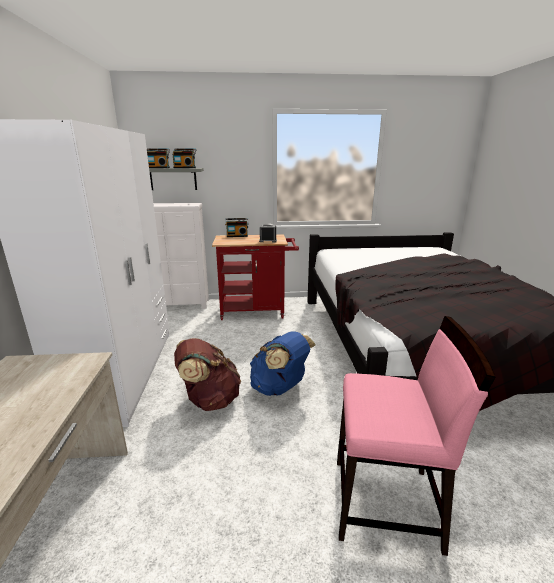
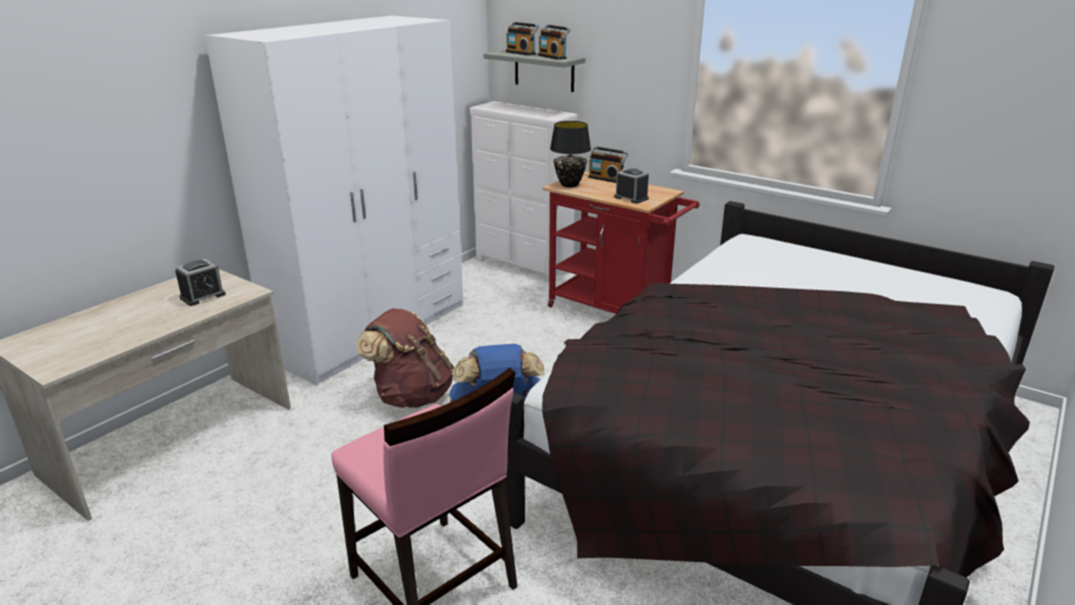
camera: 40 degrees right, 5 degrees up
none -> alarm clock [175,259,226,306]
none -> black table lamp [550,121,591,187]

